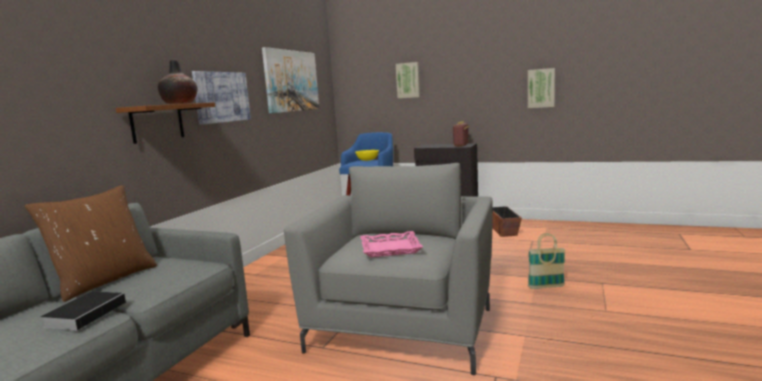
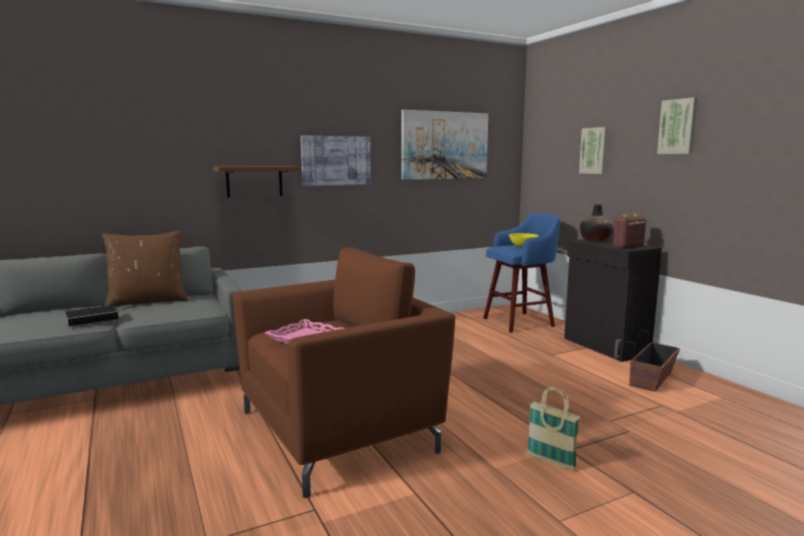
camera: 40 degrees right, 0 degrees up
vase [158,60,197,104] -> vase moved to [580,204,613,242]
grey armchair [284,163,493,375] -> brown armchair [233,247,455,498]
picture [528,68,555,108] -> picture moved to [657,97,698,154]

